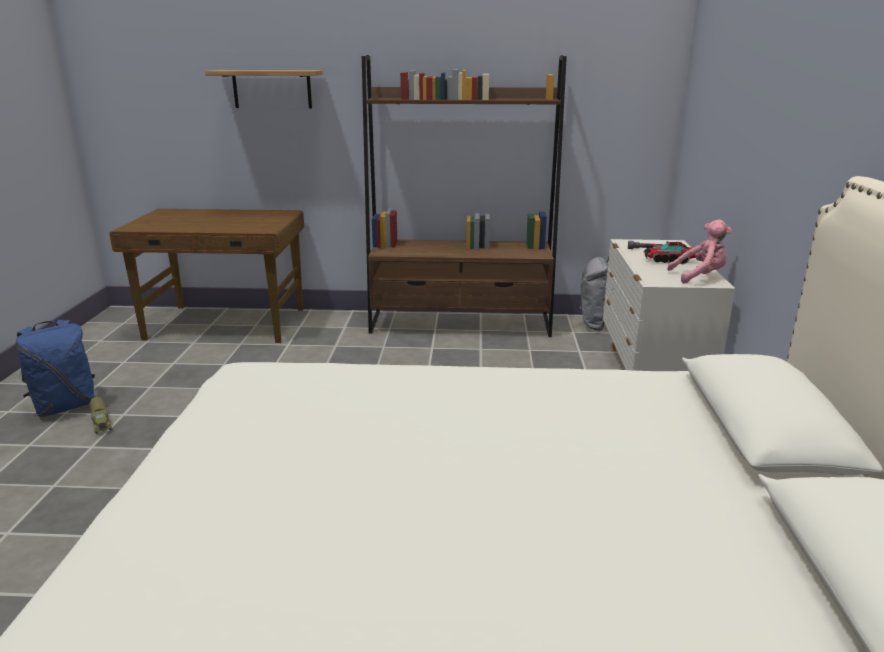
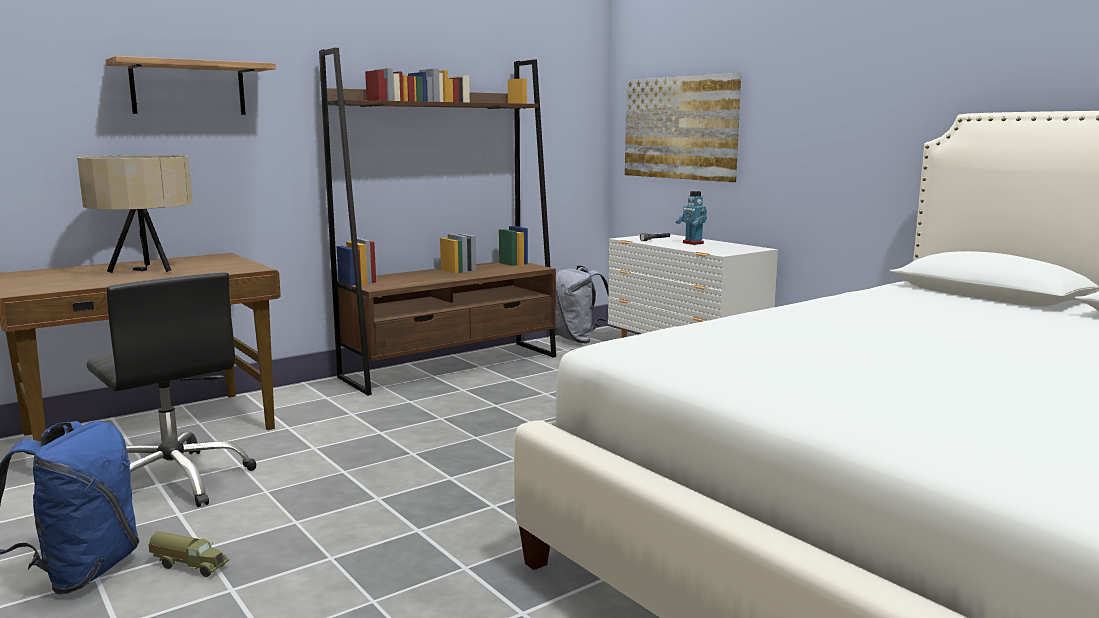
camera: 40 degrees left, 10 degrees down
toy truck [643,241,695,264] -> toy robot [676,191,707,245]
pink plush toy [667,220,732,284] -> none
none -> beige table lamp [77,155,193,273]
none -> black office chair [86,272,257,507]
none -> picture [625,73,741,182]

